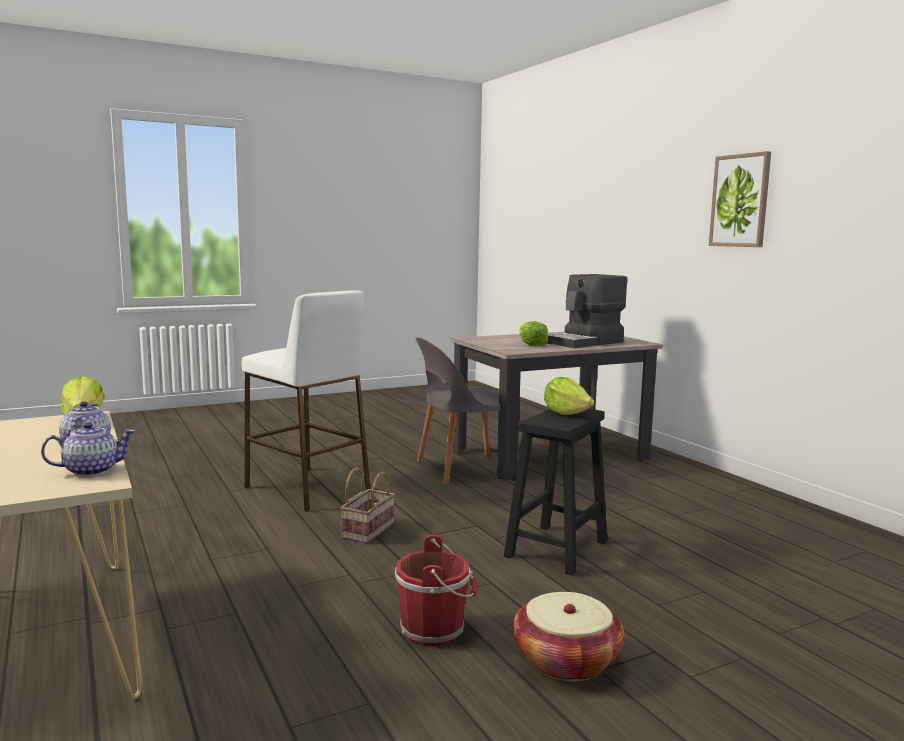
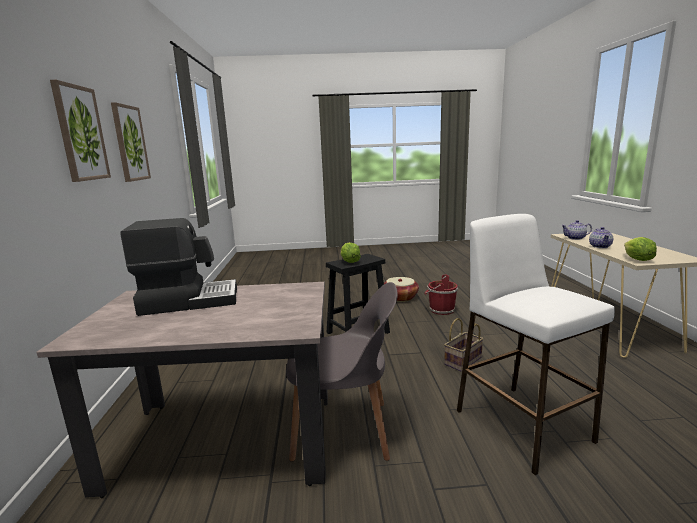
camera: 155 degrees left, 5 degrees up
lettuce [519,321,548,346] -> none
none -> picture [111,102,151,182]

